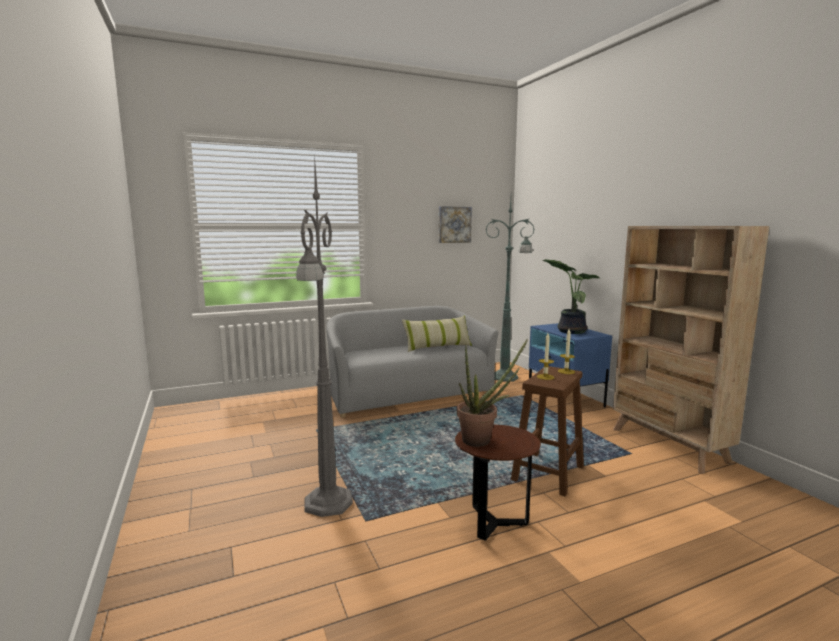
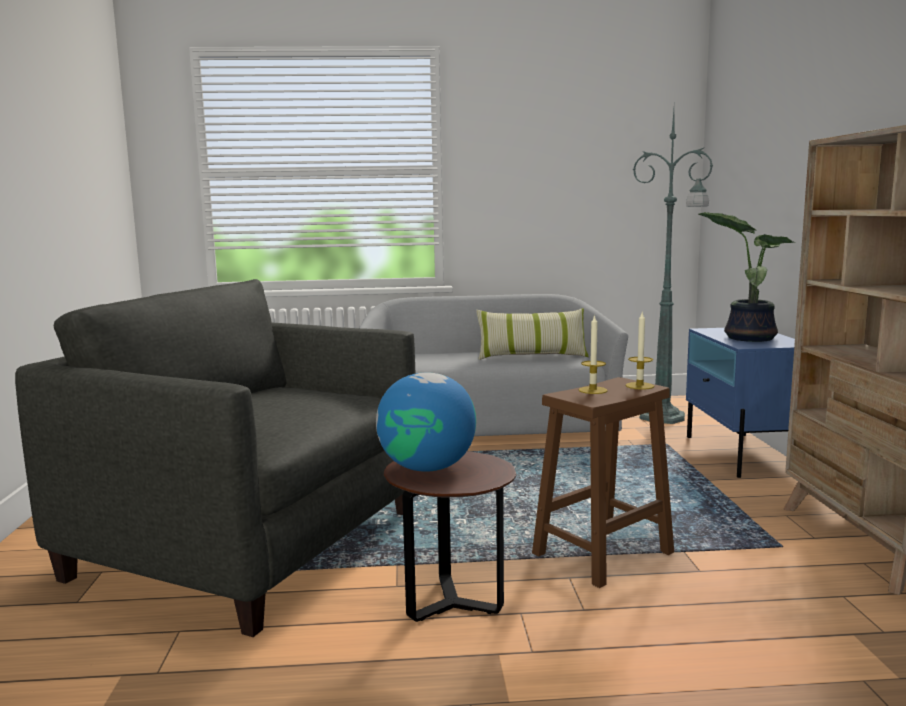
camera: 20 degrees right, 0 degrees up
grey floor lamp [296,165,353,517] -> grey armchair [15,279,415,637]
picture [438,206,472,243] -> none
potted plant [457,339,528,447] -> globe [376,373,476,472]

